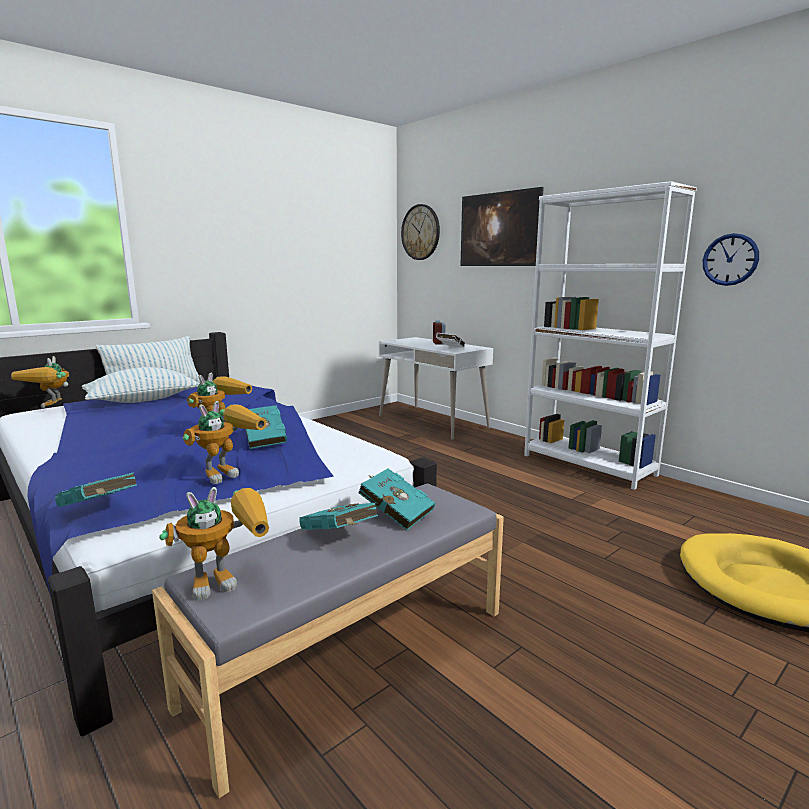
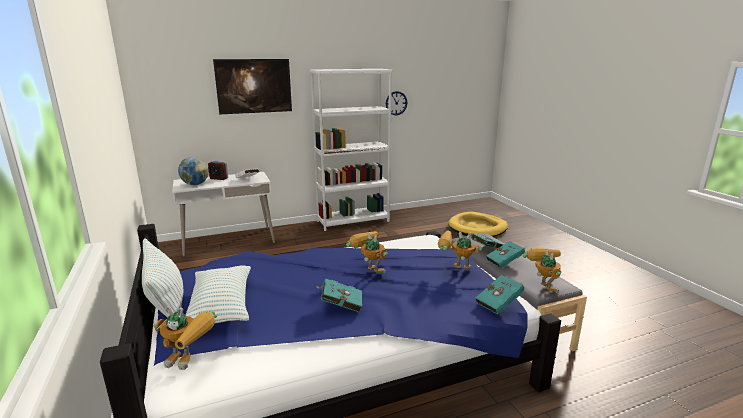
camera: 70 degrees left, 5 degrees up
toy robot [182,401,267,484] -> toy robot turned 45 degrees counterclockwise [438,231,483,269]
turquoise book [245,405,287,449] -> turquoise book moved to [315,279,362,312]
wall clock [401,204,440,260] -> none
none -> globe [178,157,209,185]

